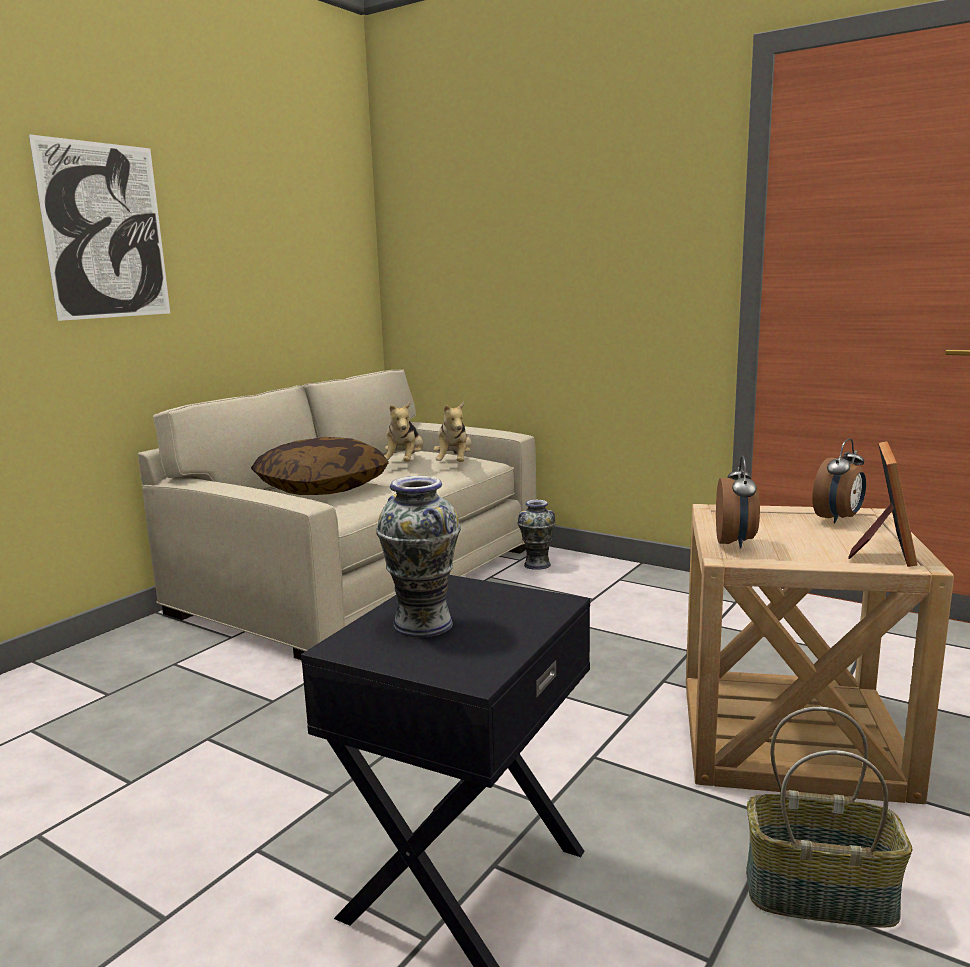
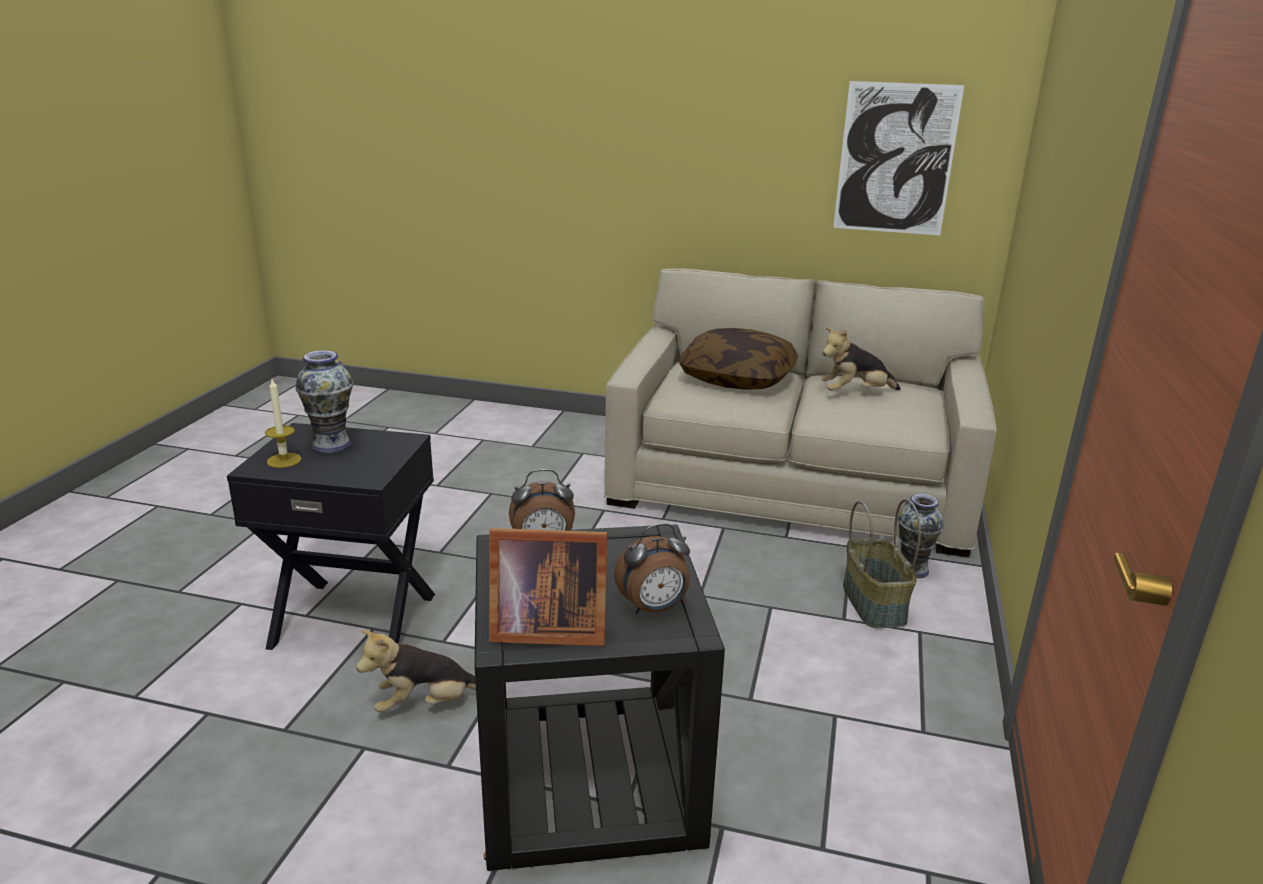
camera: 70 degrees right, 10 degrees up
picture [29,134,170,321] -> picture moved to [833,81,964,235]
plush toy [433,401,471,462] -> plush toy moved to [356,630,476,712]
beige side table [686,504,954,804] -> black side table [475,525,725,871]
basket [746,707,913,928] -> basket moved to [843,499,921,628]
alarm clock [813,439,866,523] -> alarm clock turned 45 degrees counterclockwise [614,524,690,614]
none -> candle [265,379,301,468]

